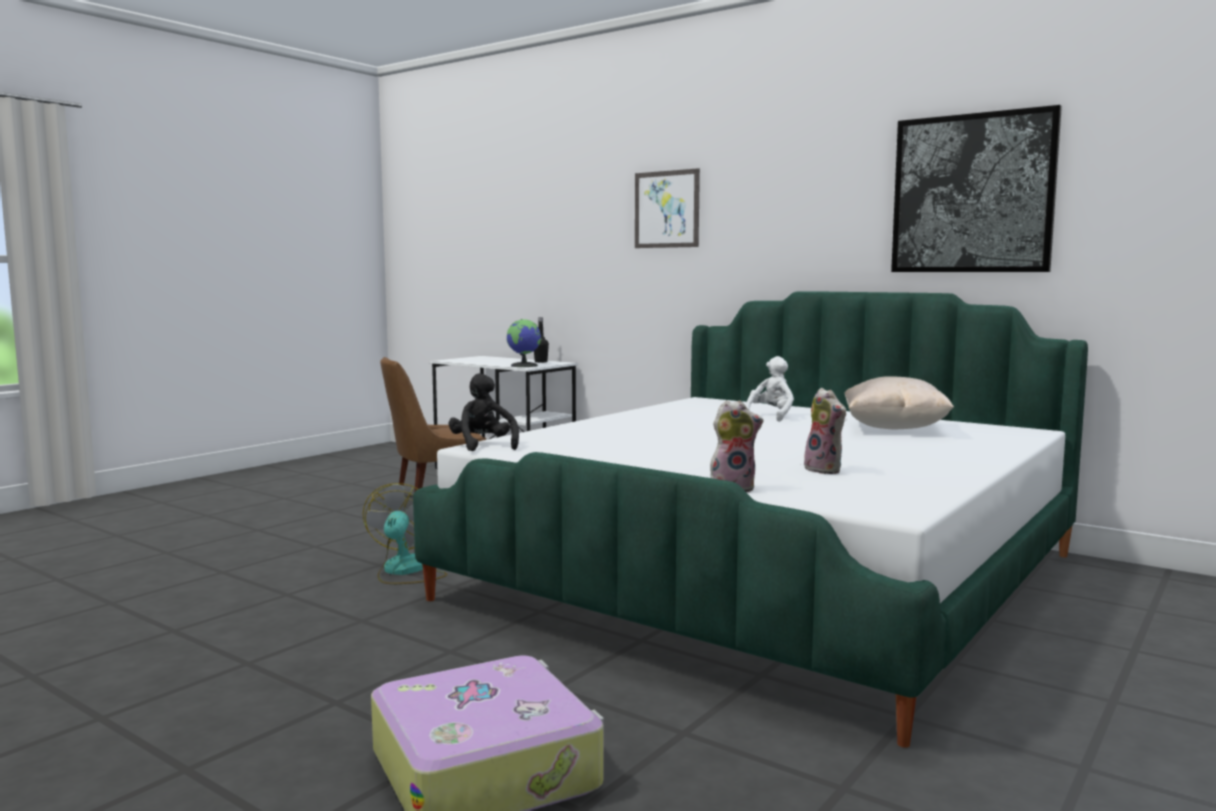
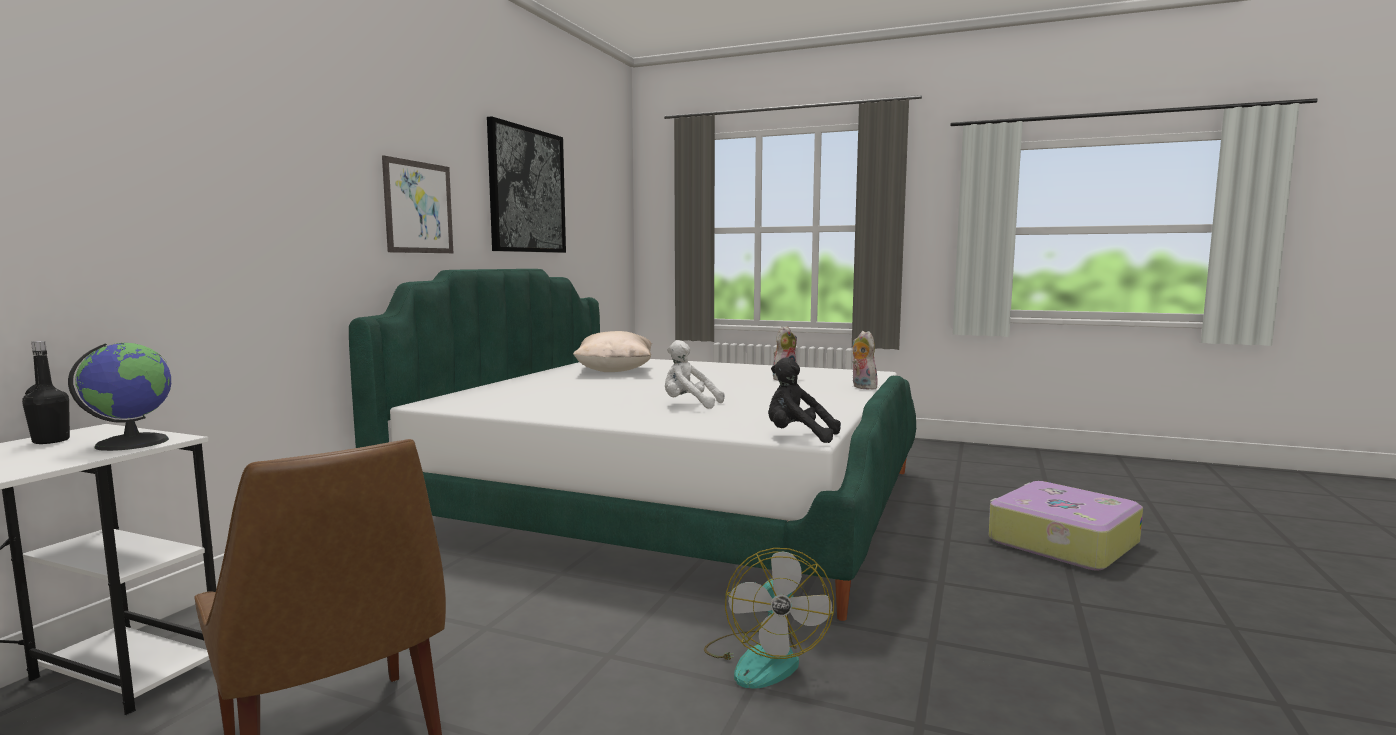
camera: 105 degrees left, 0 degrees up
fan [363,483,447,584] -> fan turned 75 degrees counterclockwise [704,548,834,689]
black plush toy [449,373,519,451] -> black plush toy turned 60 degrees clockwise [768,357,841,443]
picture [635,168,700,248] -> picture moved to [382,155,453,253]
white plush toy [745,356,794,422] -> white plush toy moved to [665,340,724,409]

